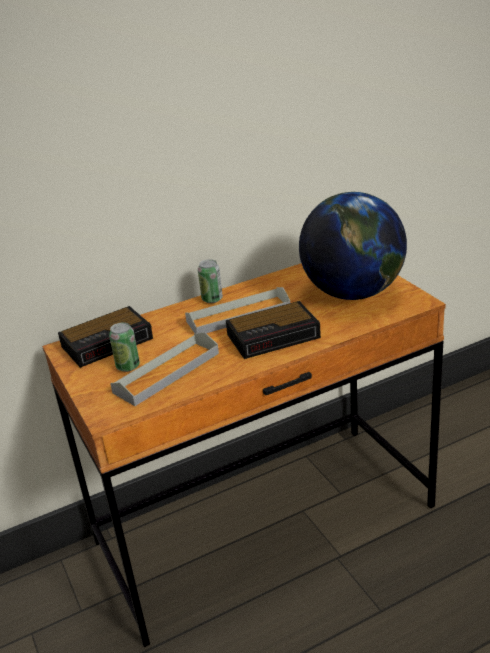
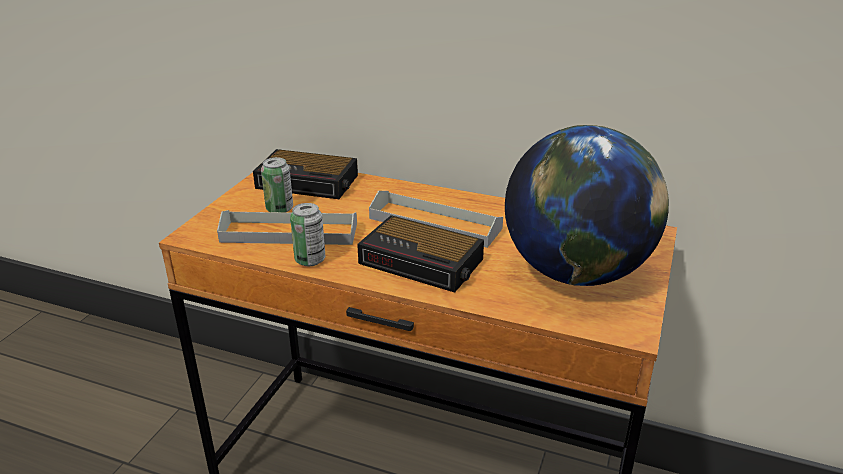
camera: 45 degrees right, 0 degrees up
can [198,259,223,303] -> can moved to [290,203,325,266]

